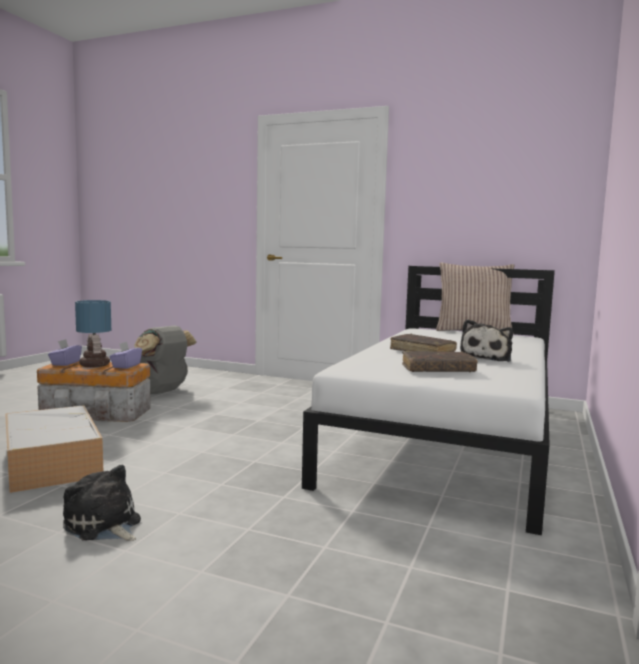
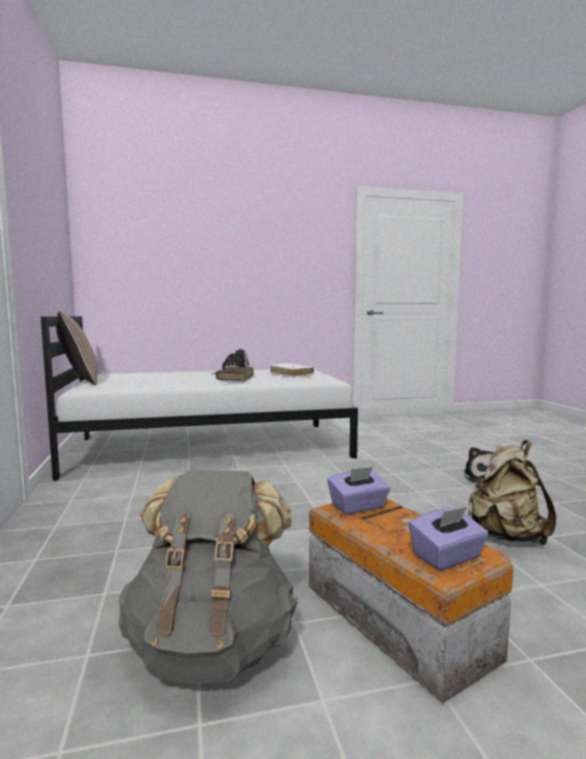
camera: 125 degrees left, 0 degrees up
storage box [5,405,103,493] -> beige backpack [468,440,556,545]
table lamp [75,300,111,367] -> none
brown book [402,351,478,372] -> white book [270,363,314,377]

